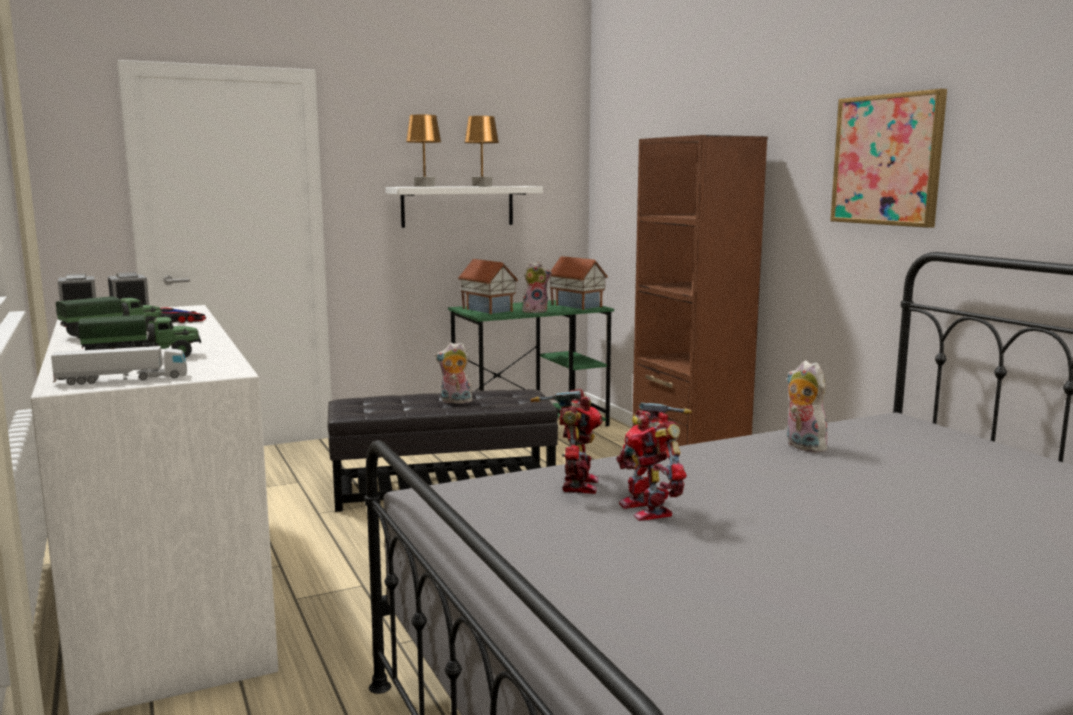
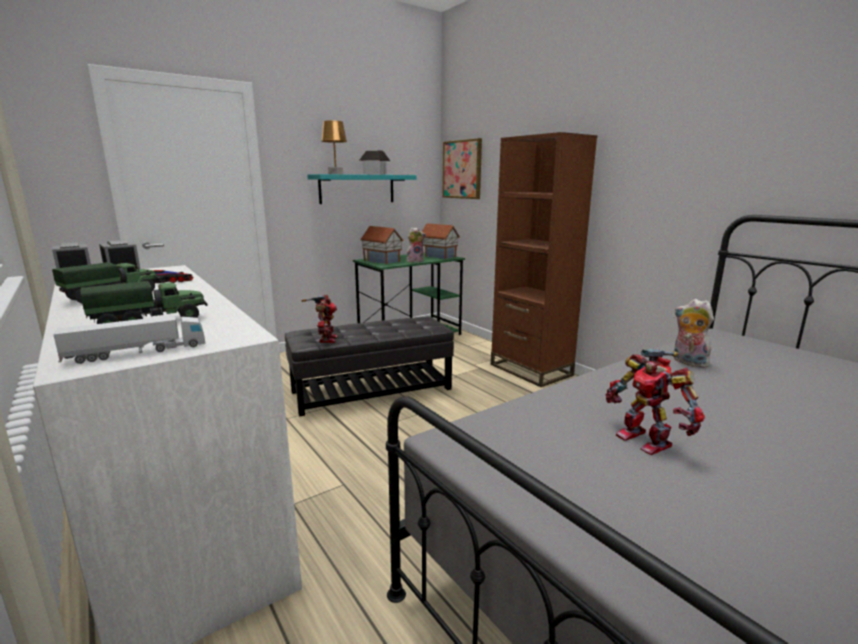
camera: 10 degrees left, 5 degrees up
white shelf [386,186,543,228] -> turquoise shelf [307,174,416,204]
plush toy [435,342,472,405] -> none
brown table lamp [464,116,499,186] -> toy house [360,150,390,175]
toy robot [530,389,602,494] -> toy robot moved to [301,295,338,343]
picture [830,89,947,228] -> picture moved to [442,138,482,199]

